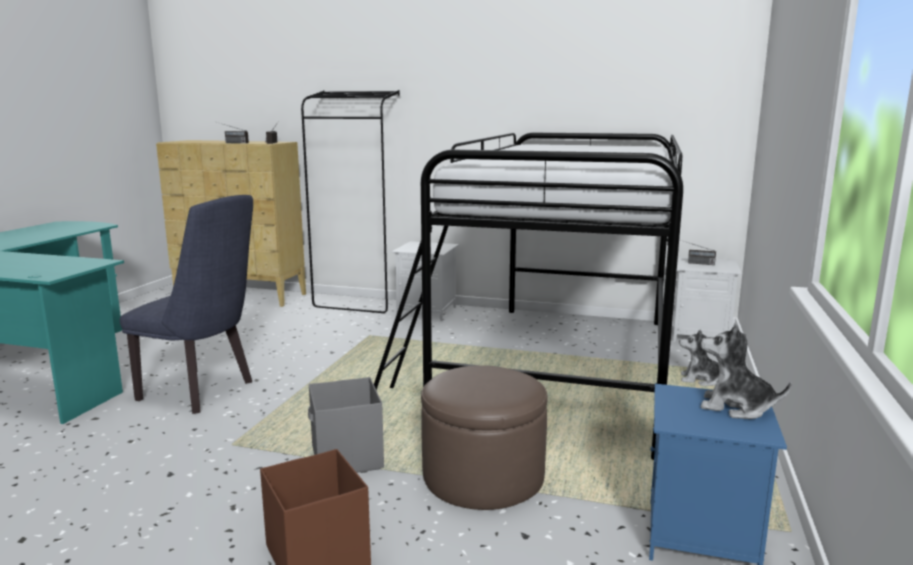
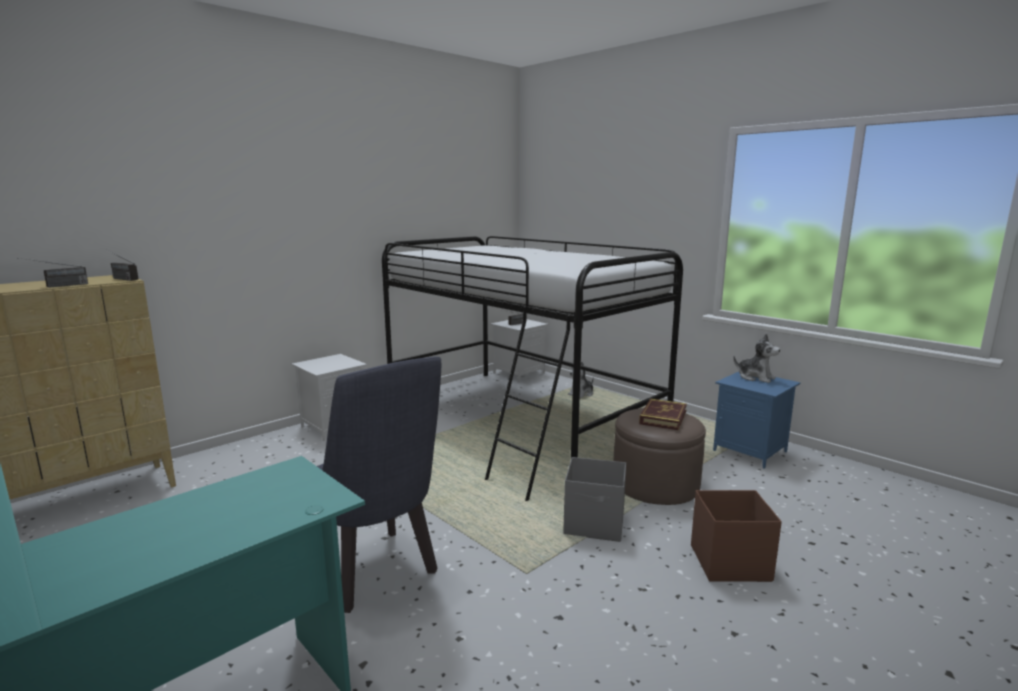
camera: 60 degrees left, 0 degrees up
blue chair [120,195,253,414] -> blue chair turned 90 degrees clockwise [317,357,441,613]
black clothes rack [301,90,400,313] -> none
plush toy [700,323,792,419] -> plush toy turned 105 degrees counterclockwise [733,333,780,383]
none -> book [639,399,687,430]

